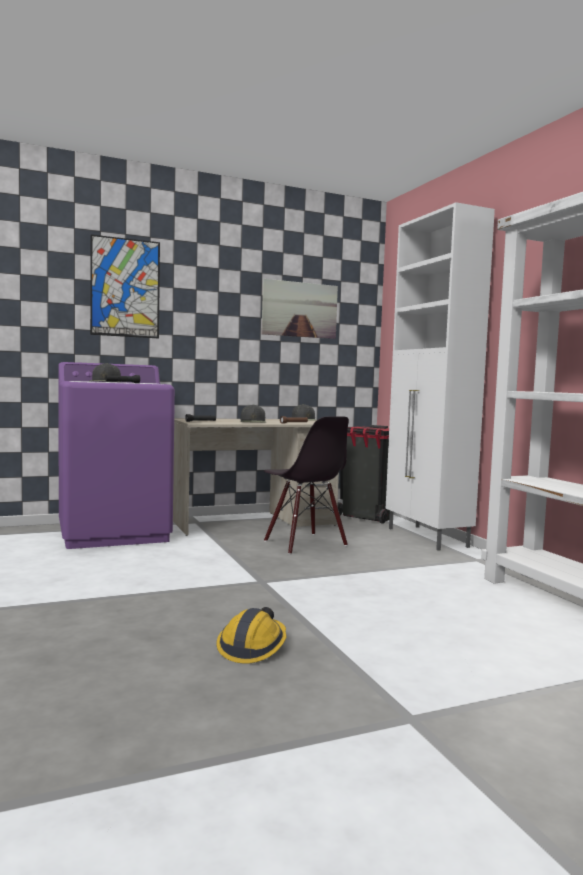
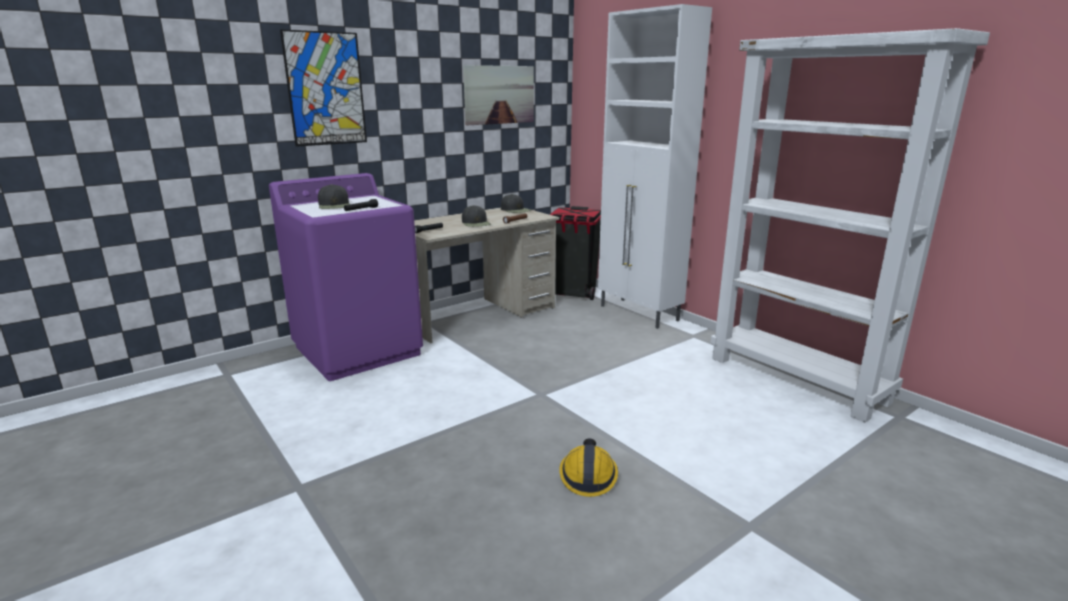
camera: 15 degrees left, 15 degrees up
black chair [264,416,349,554] -> none

